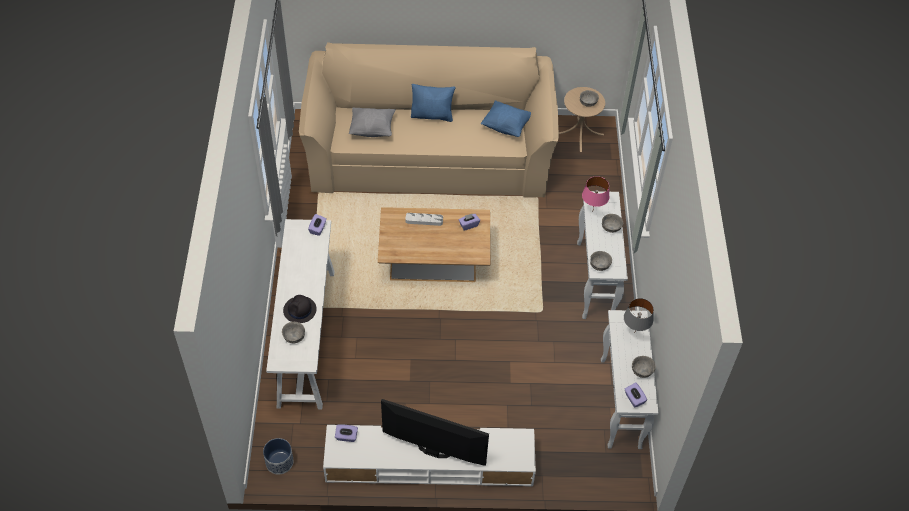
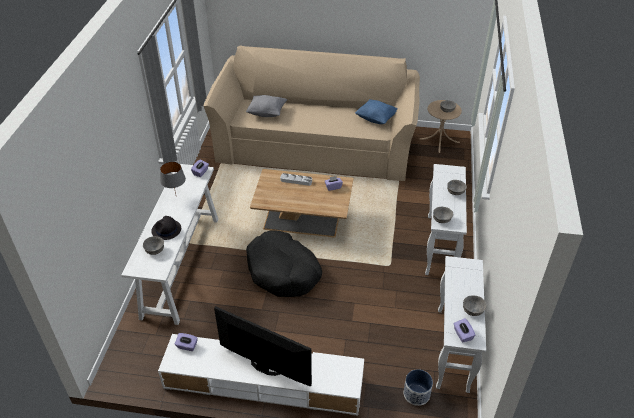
camera: 10 degrees right, 10 degrees down
planter [263,438,294,475] -> planter moved to [404,369,433,406]
blue pillow [411,84,455,122] -> none
pink table lamp [582,176,610,209] -> none
grey table lamp [624,298,654,334] -> grey table lamp moved to [160,161,186,194]
none -> black dog bed [246,230,322,297]

